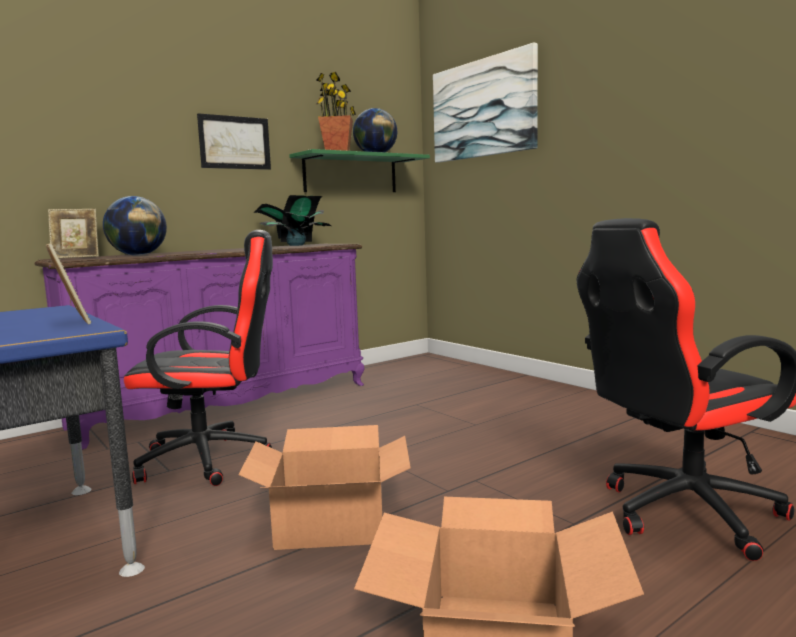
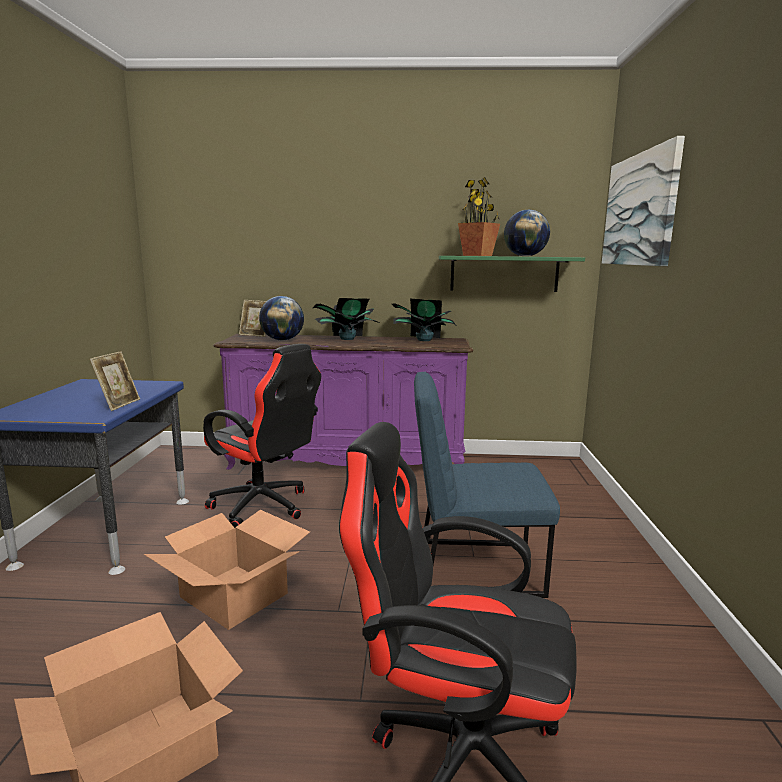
camera: 40 degrees right, 5 degrees up
picture [197,113,271,170] -> none
none -> potted plant [313,298,379,340]
none -> blue chair [414,372,560,598]

